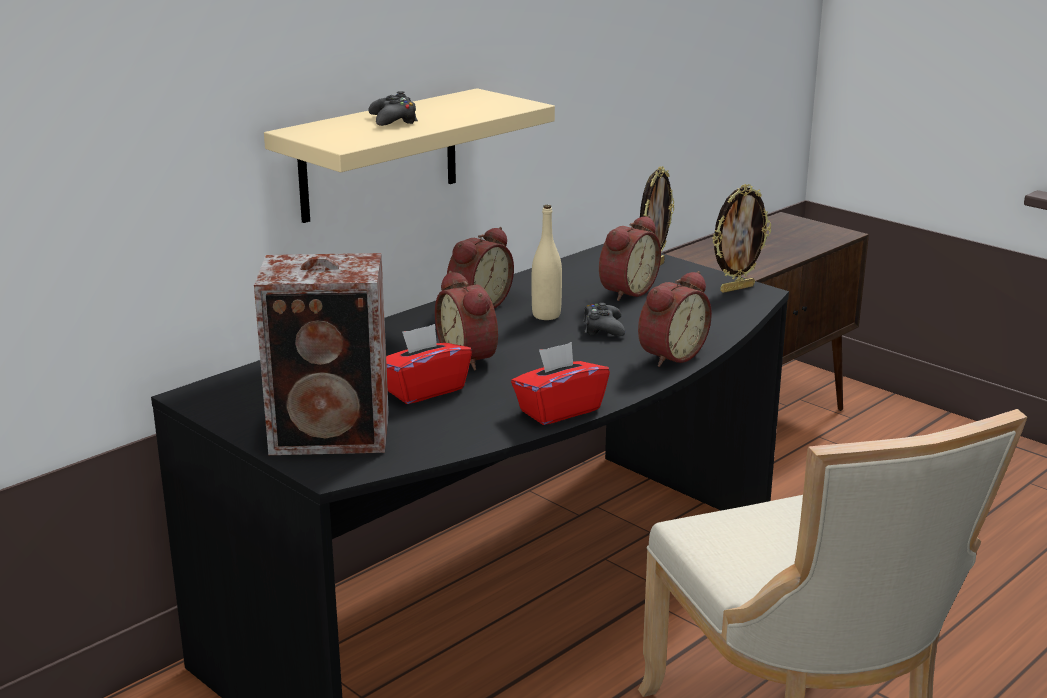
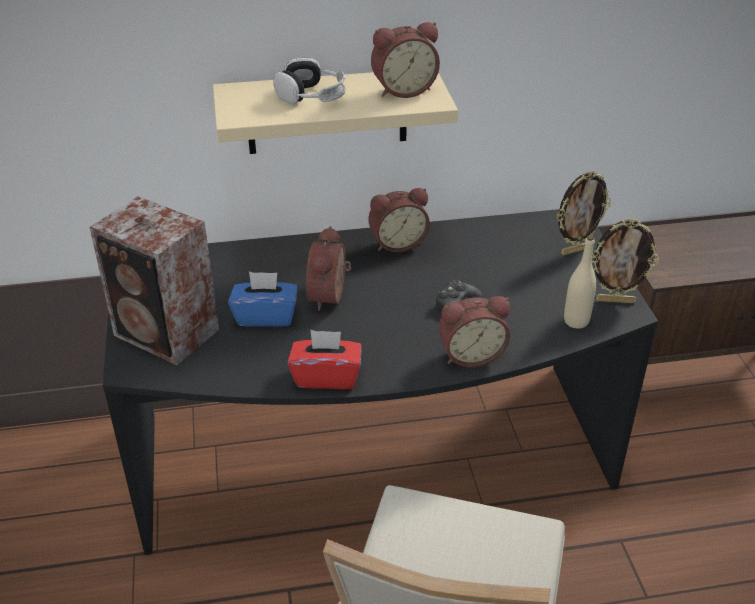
camera: 35 degrees right, 15 degrees up
black game controller [368,91,418,126] -> headphones [273,58,345,104]
red tissue box [386,324,472,404] -> blue tissue box [228,272,298,327]
beige bottle [532,205,562,320] -> beige bottle moved to [564,235,596,329]
alarm clock [599,215,661,301] -> alarm clock moved to [371,22,440,98]

